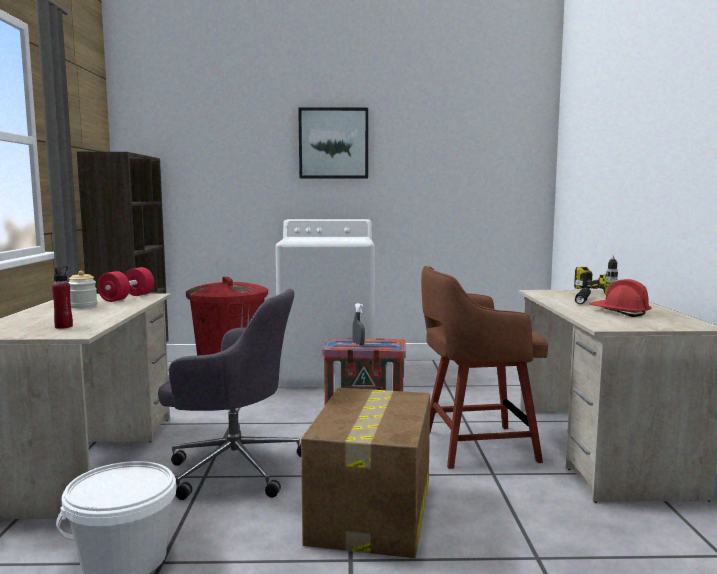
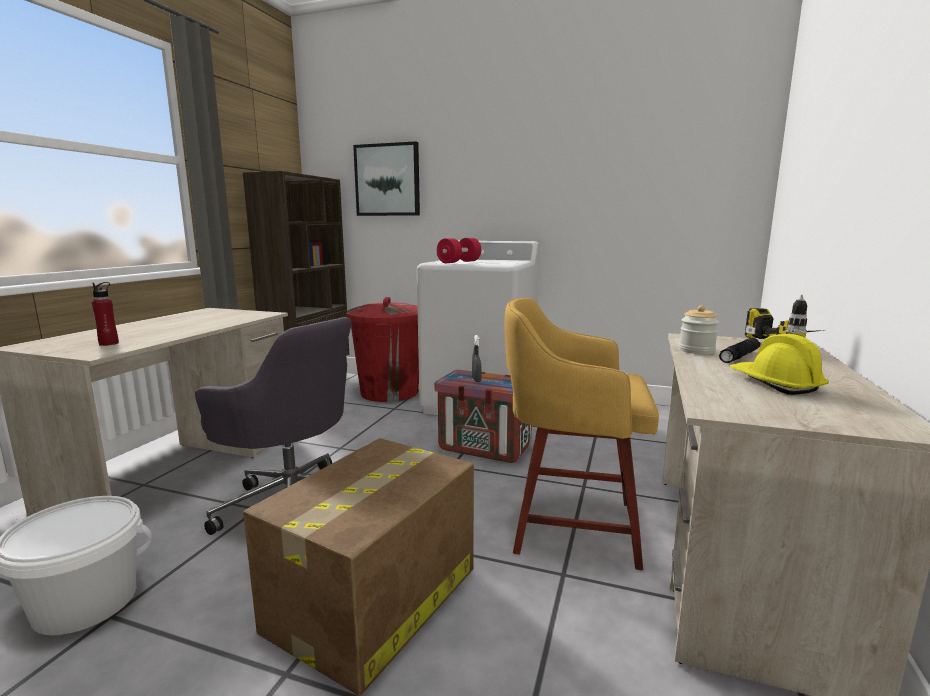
camera: 20 degrees right, 5 degrees up
jar [68,271,97,308] -> jar moved to [679,305,719,354]
red dumbbell [97,267,154,302] -> red dumbbell moved to [437,238,481,263]
picture [298,107,368,179] -> picture moved to [353,141,420,216]
brown stool [421,266,548,469] -> yellow stool [504,298,659,570]
red hard hat [590,279,651,317] -> yellow hard hat [730,334,829,395]

